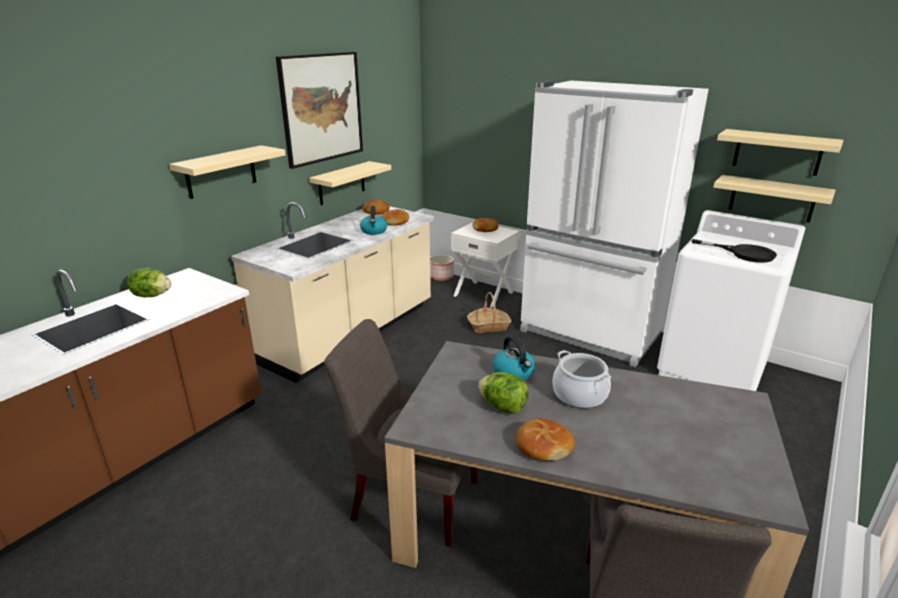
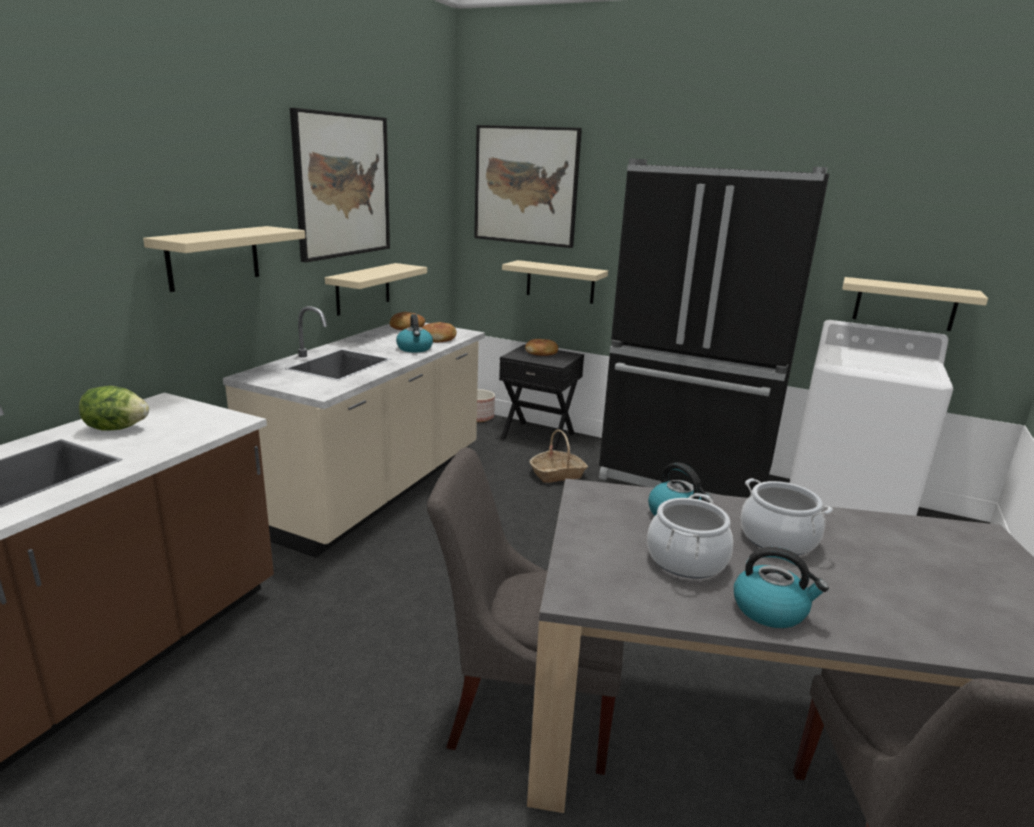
camera: 10 degrees left, 5 degrees down
white nightstand [451,222,520,308] -> black nightstand [499,344,584,451]
lettuce [478,372,529,413] -> cooking pot [647,493,733,578]
bread [516,418,575,461] -> kettle [734,547,829,628]
white fridge [520,80,709,367] -> black fridge [599,158,829,498]
black frying pan [692,239,777,263] -> none
beige shelf [717,129,844,176] -> beige shelf moved to [502,260,608,304]
none -> picture [474,125,582,248]

